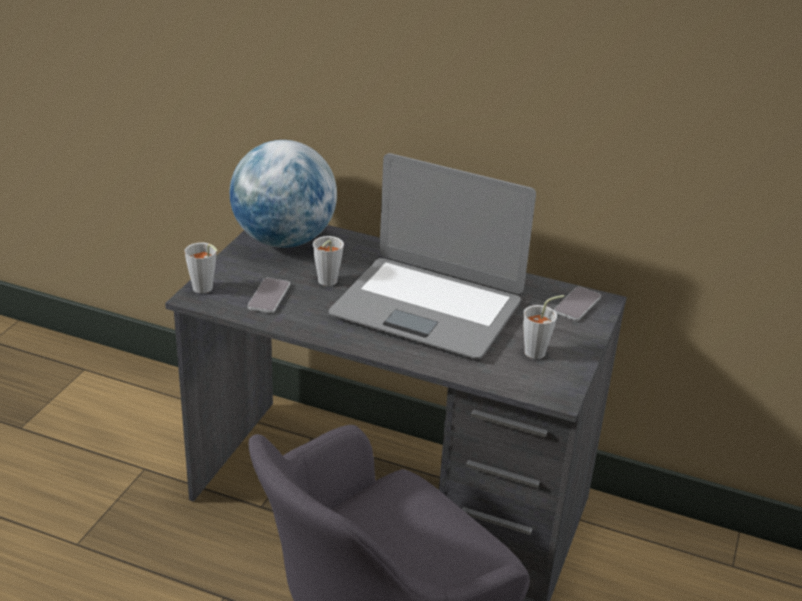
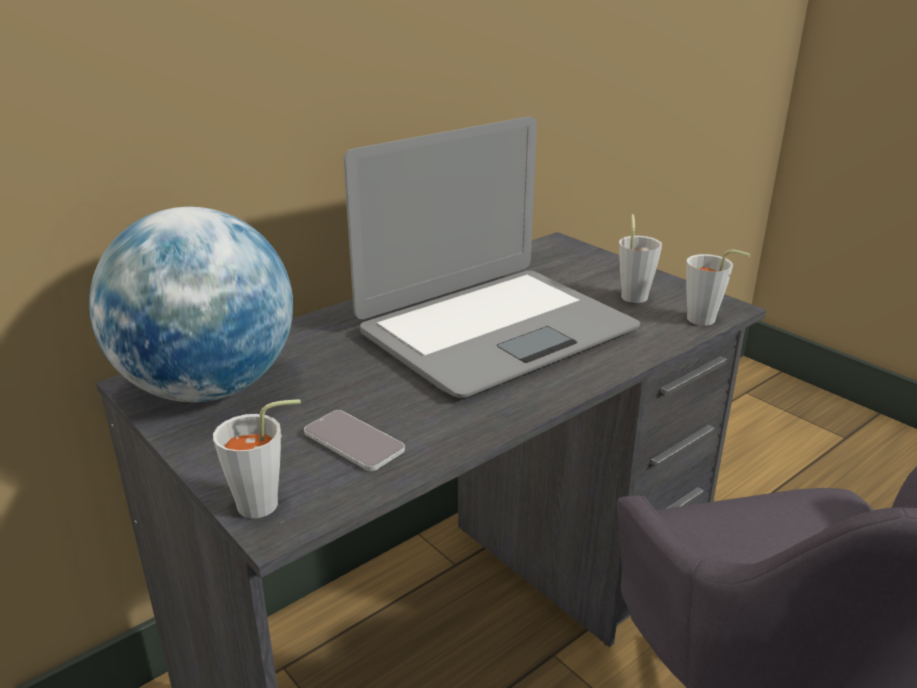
camera: 60 degrees left, 5 degrees down
grey cup [313,236,344,286] -> grey cup moved to [686,250,751,326]
phone [554,287,601,321] -> none

